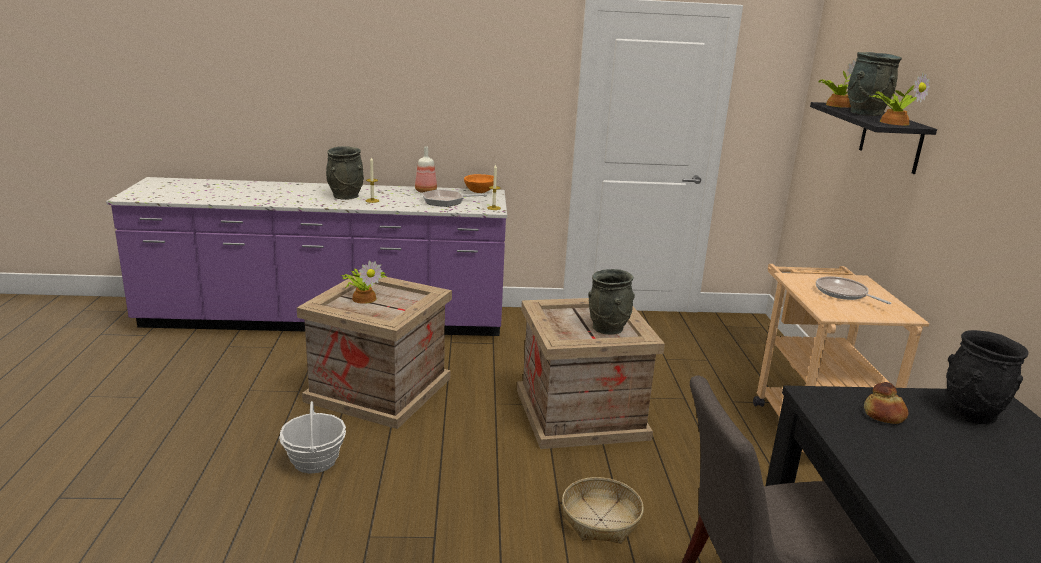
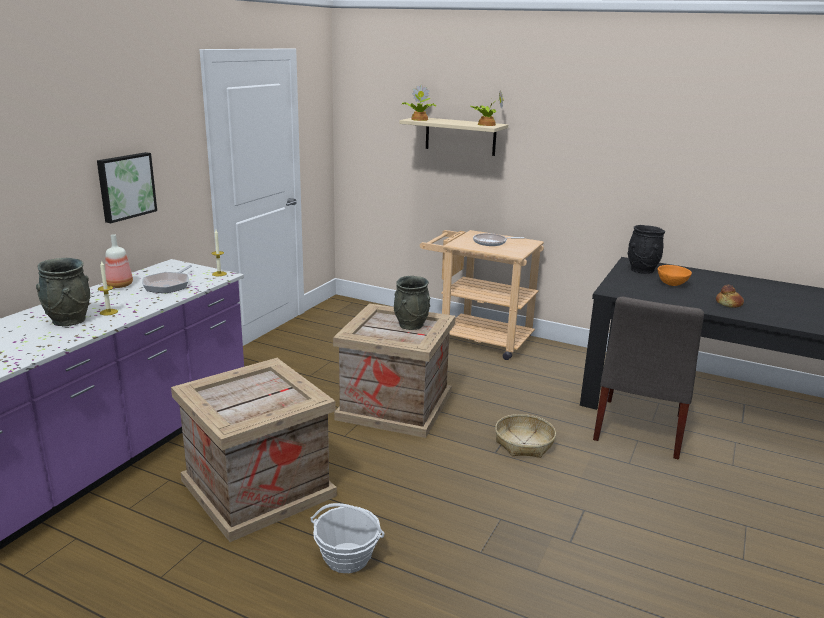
camera: 60 degrees left, 0 degrees up
potted plant [342,260,388,304] -> none
orange bowl [464,174,494,193] -> orange bowl moved to [658,265,692,286]
black shelf [810,102,937,174] -> beige shelf [399,118,508,156]
grey vase [847,52,902,116] -> none
bread [864,382,909,424] -> bread moved to [716,285,744,308]
none -> picture [97,152,157,223]

